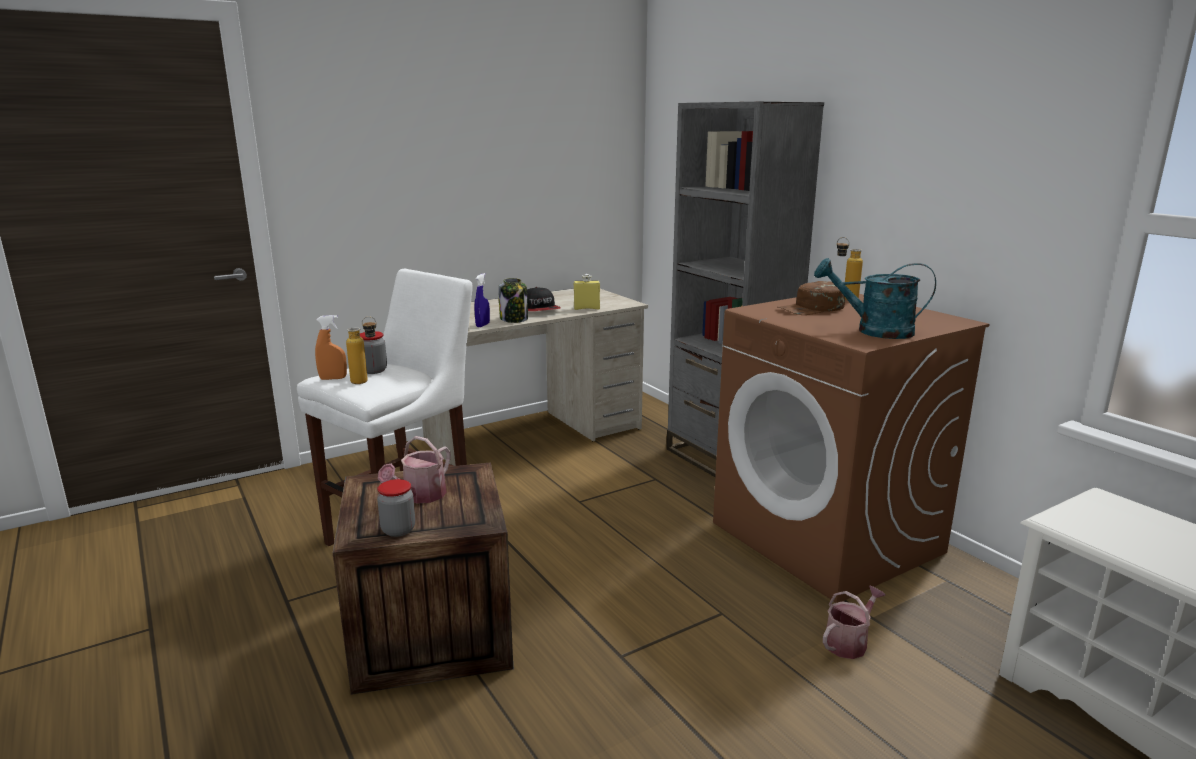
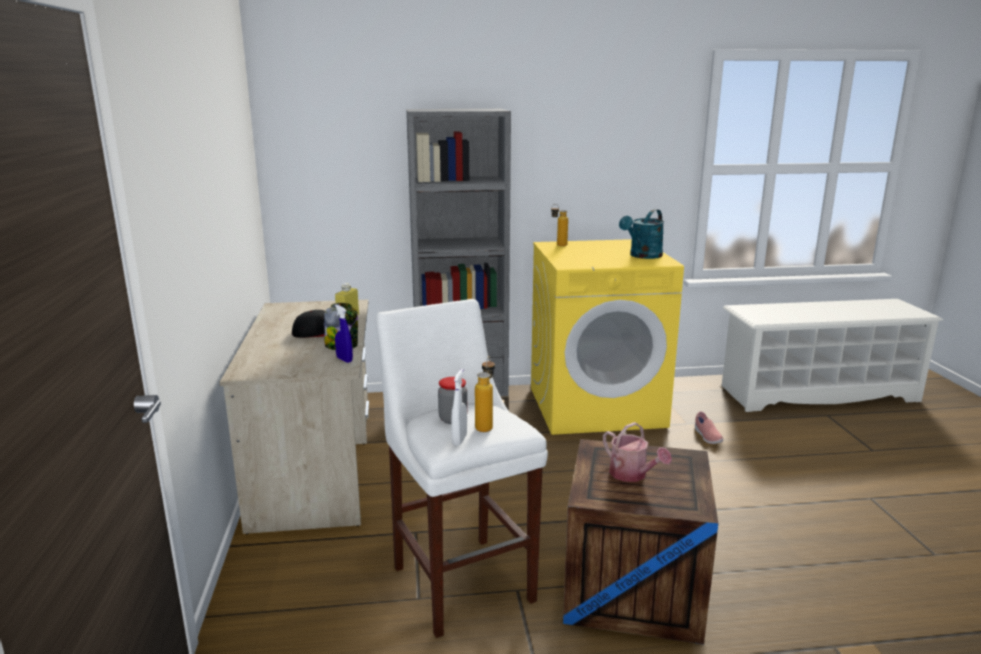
camera: 65 degrees left, 0 degrees up
orange spray bottle [315,315,347,380] -> white spray bottle [451,369,467,446]
jar [377,479,415,537] -> none
brown washing machine [713,294,989,603] -> yellow washing machine [531,239,684,435]
brown cap [777,281,845,315] -> none
watering can [823,586,886,659] -> pink shoe [695,411,723,444]

